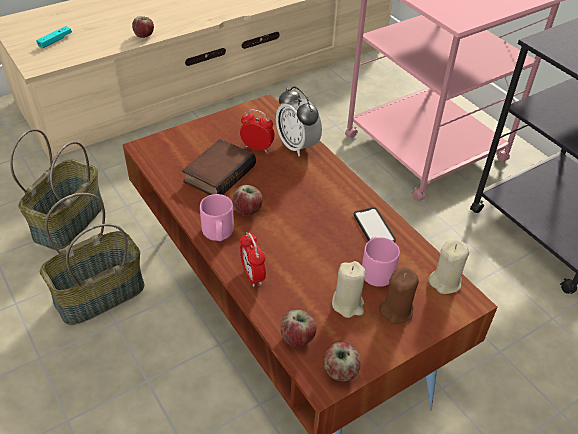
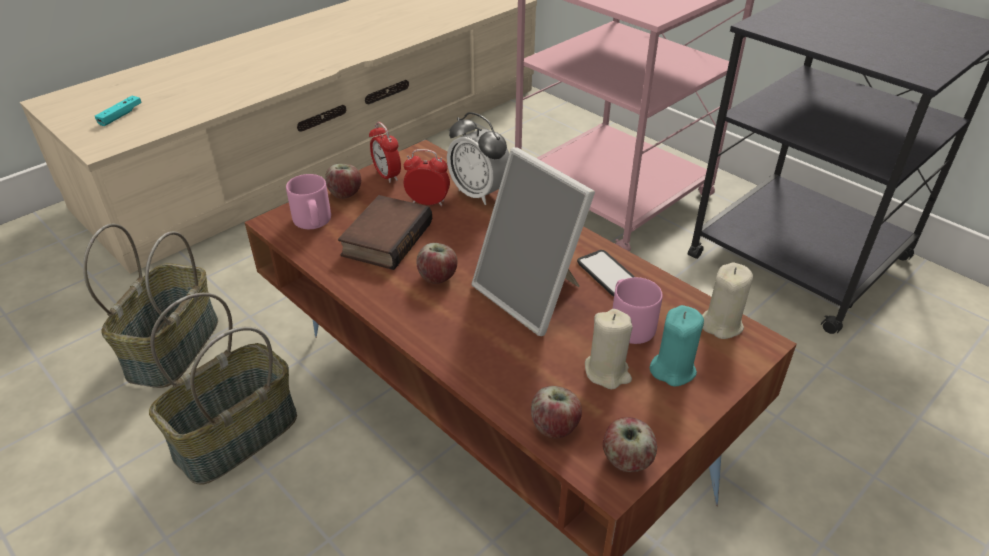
camera: 10 degrees left, 5 degrees down
apple [132,16,154,38] -> apple moved to [325,164,361,199]
pink mug [200,194,234,241] -> pink mug moved to [286,174,331,229]
alarm clock [240,232,266,287] -> alarm clock moved to [369,122,401,183]
brown candle [379,267,419,324] -> turquoise candle [650,305,704,387]
none -> picture frame [471,147,595,336]

